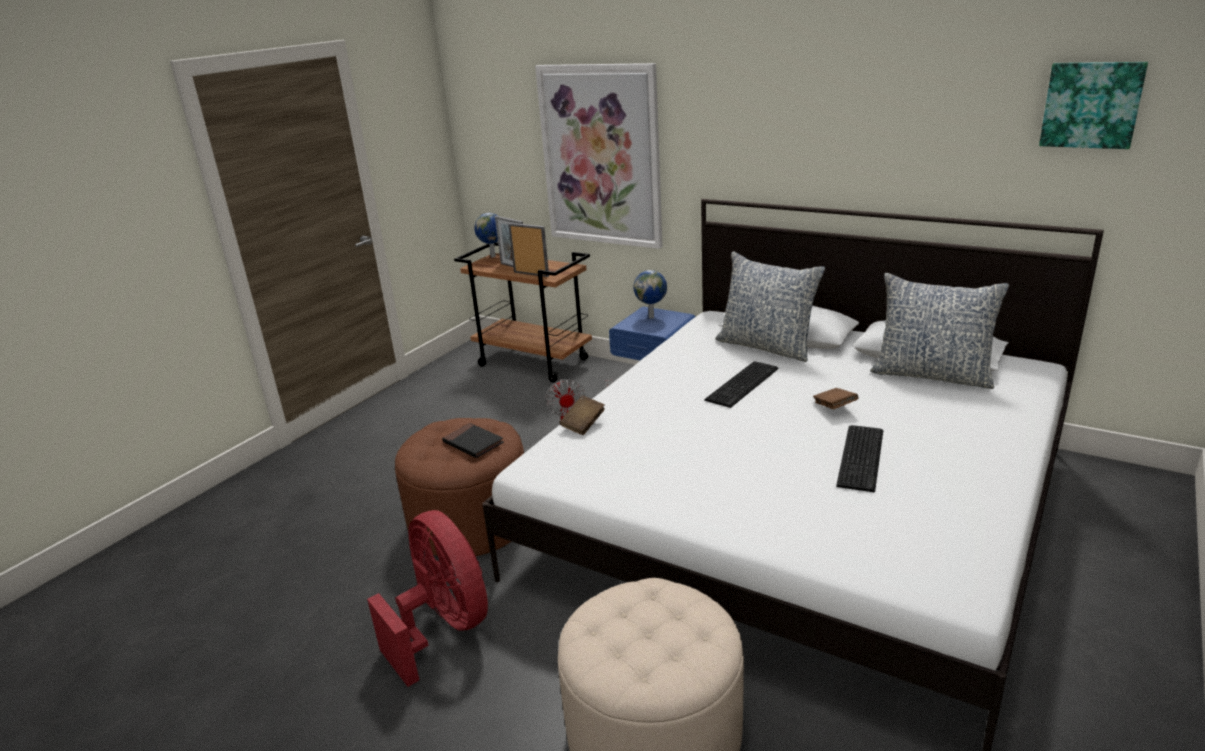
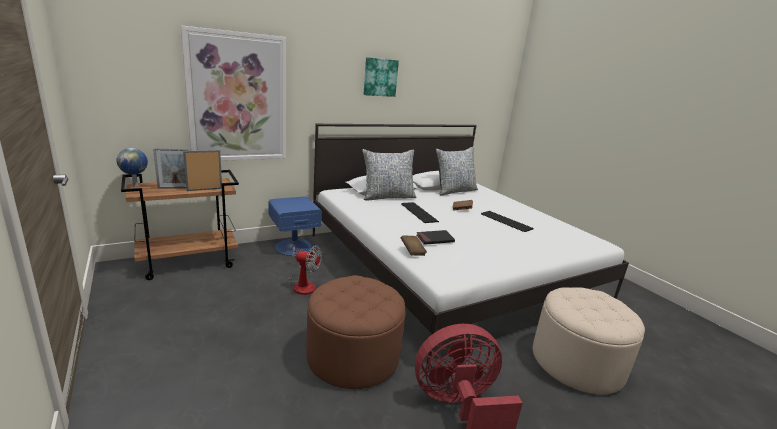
camera: 65 degrees left, 5 degrees down
black book [442,423,504,458] -> black book moved to [417,230,455,245]
globe [634,270,667,319] -> none
picture [1039,62,1148,149] -> picture moved to [363,57,399,97]

